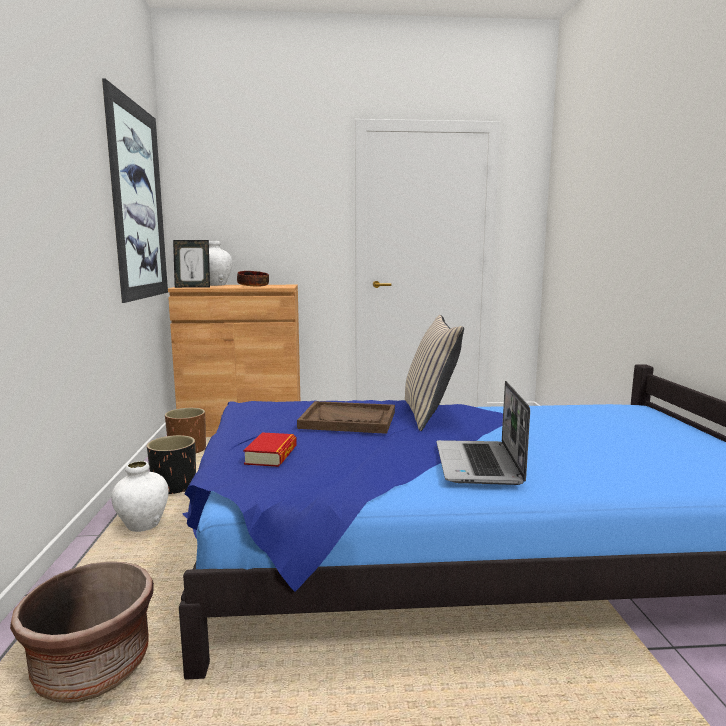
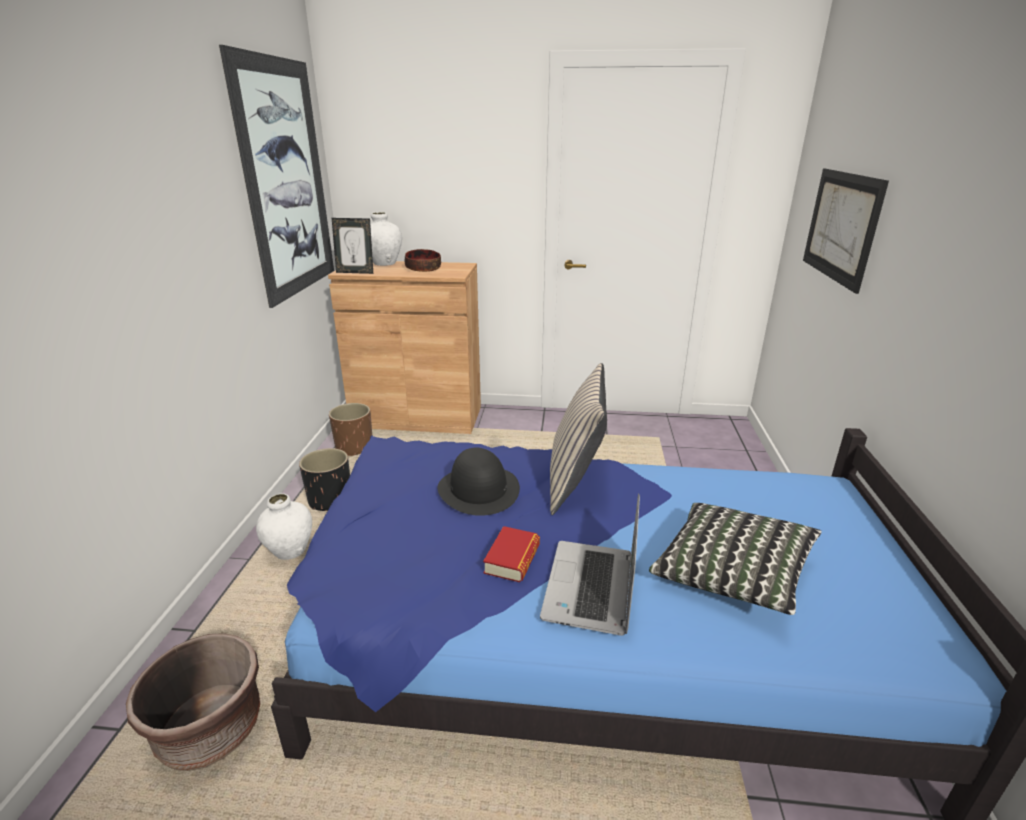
camera: 10 degrees right, 15 degrees up
book [243,432,297,467] -> book moved to [483,526,540,582]
brown tray [297,401,395,434] -> black hat [438,448,520,516]
none -> pillow [649,503,822,615]
none -> picture [803,169,889,294]

